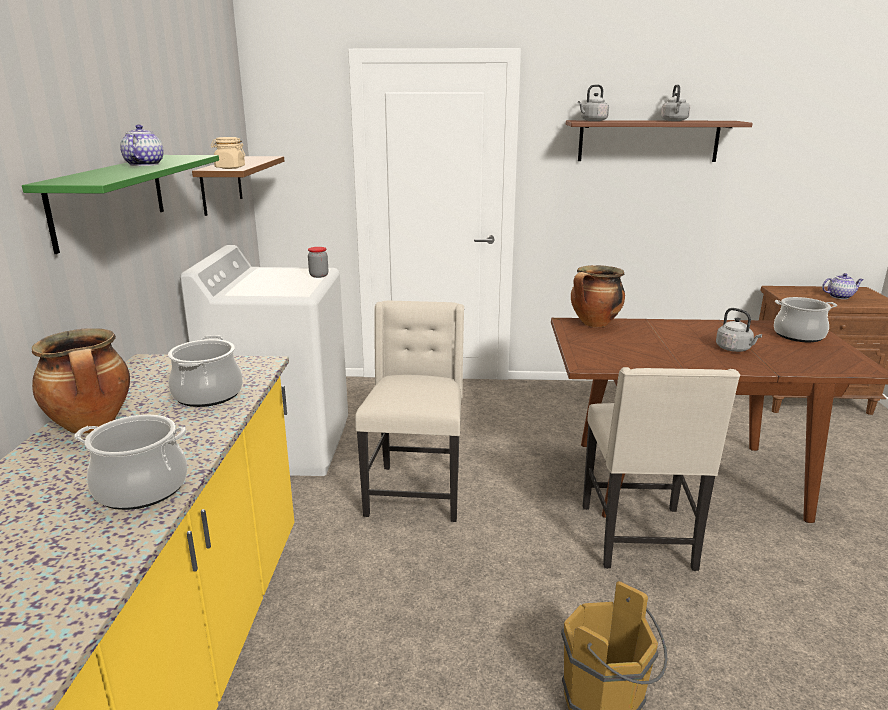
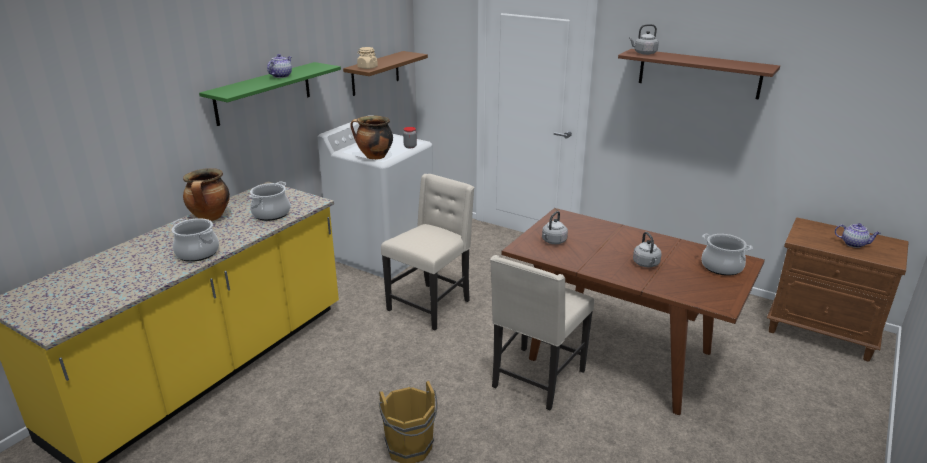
camera: 30 degrees right, 5 degrees up
cooking pot [571,265,625,327] -> cooking pot moved to [350,116,393,160]
grey kettle [661,85,690,121] -> grey kettle moved to [542,211,568,244]

